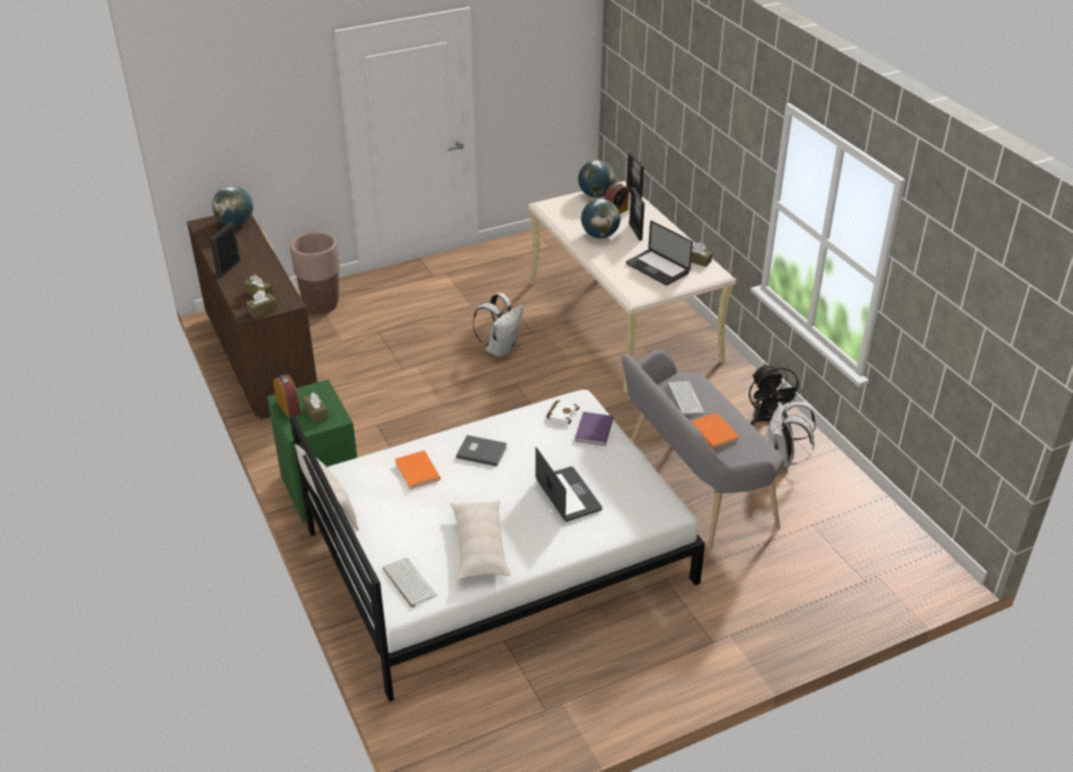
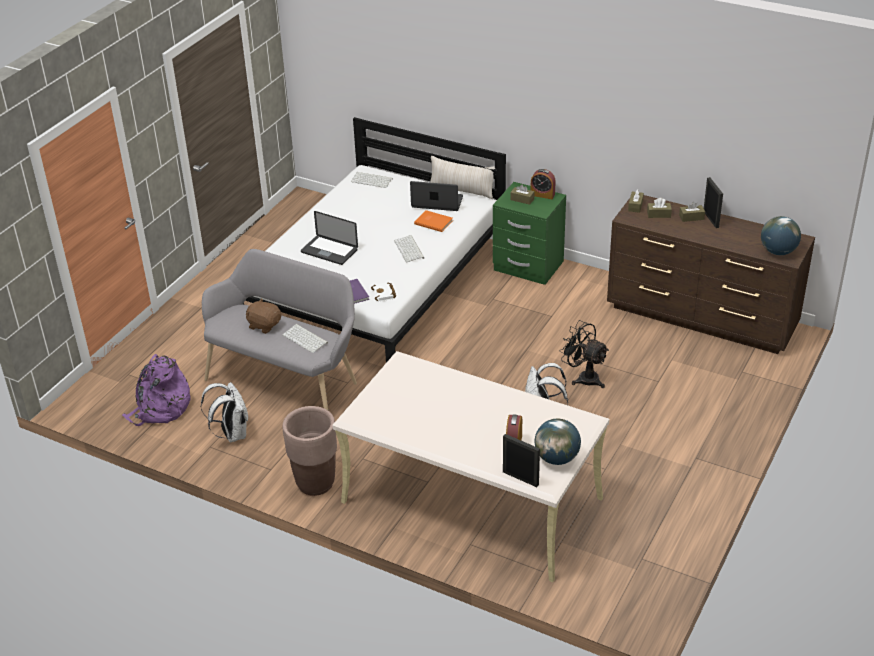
camera: 145 degrees right, 0 degrees up
brown planter [290,231,340,314] -> brown planter moved to [283,406,337,496]
beige pillow [451,500,510,580] -> none
grey book [456,435,507,466] -> keyboard [394,235,424,263]
globe [581,199,620,238] -> none
laptop [626,221,693,286] -> laptop moved to [410,181,463,211]
picture frame [629,187,645,241] -> none
brown tissue box [691,242,713,267] -> brown tissue box moved to [679,202,705,222]
orange book [691,413,740,449] -> brown plush toy [246,299,281,334]
black fan [749,363,802,425] -> black fan moved to [559,320,609,388]
none -> purple backpack [122,354,190,426]

